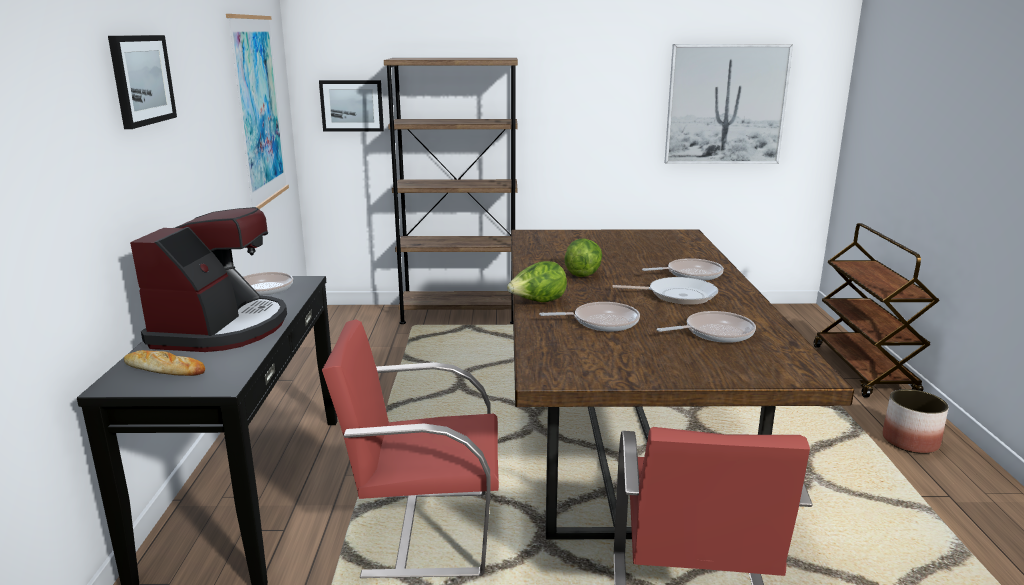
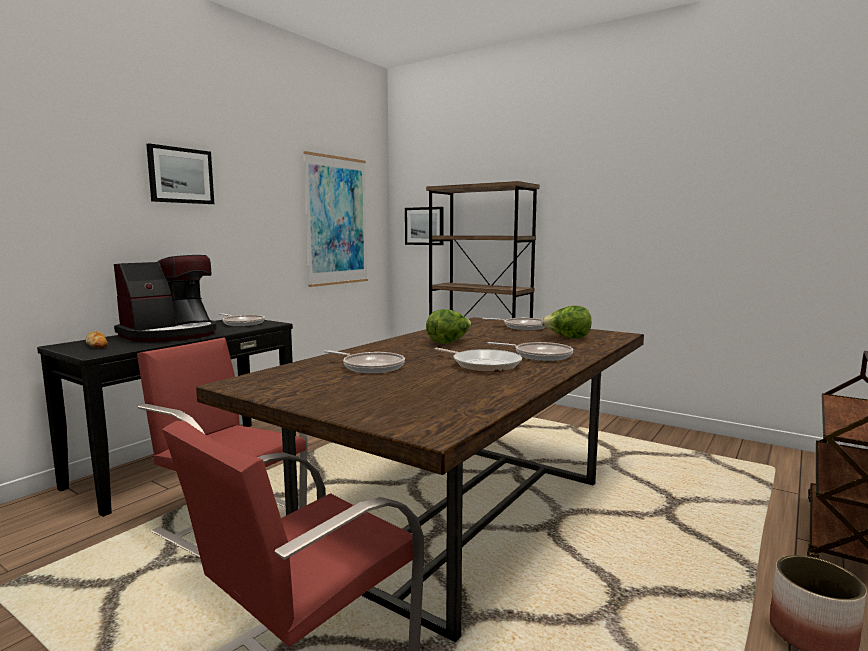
camera: 35 degrees right, 10 degrees down
lettuce [507,261,567,302] -> lettuce moved to [541,306,591,338]
frying pan [657,311,756,343] -> frying pan moved to [482,318,545,330]
picture [664,44,793,164] -> none

